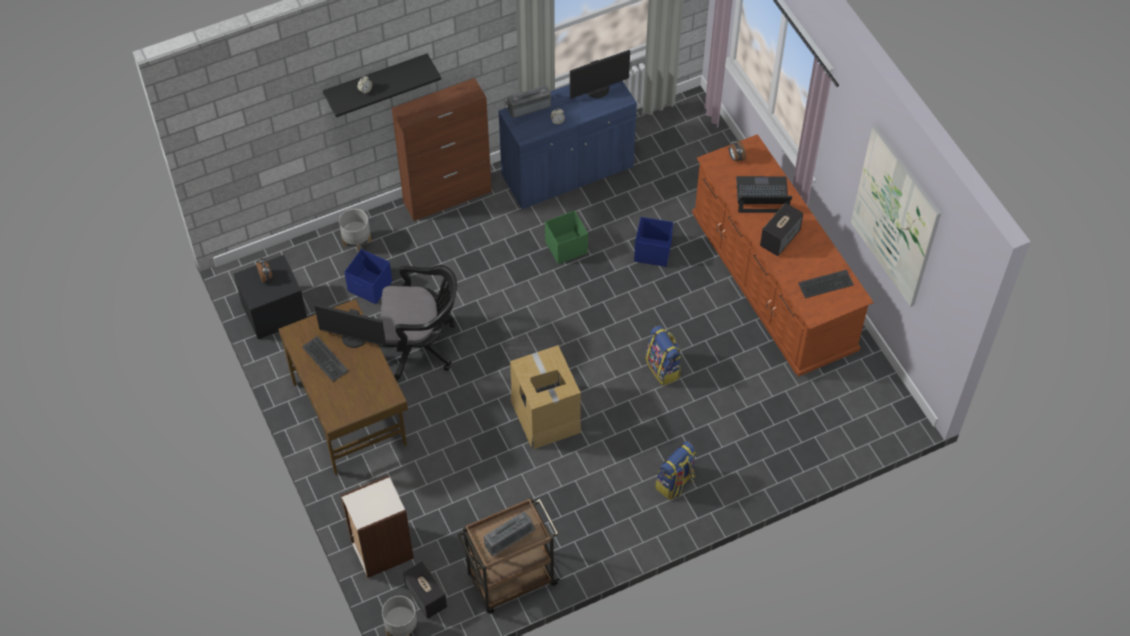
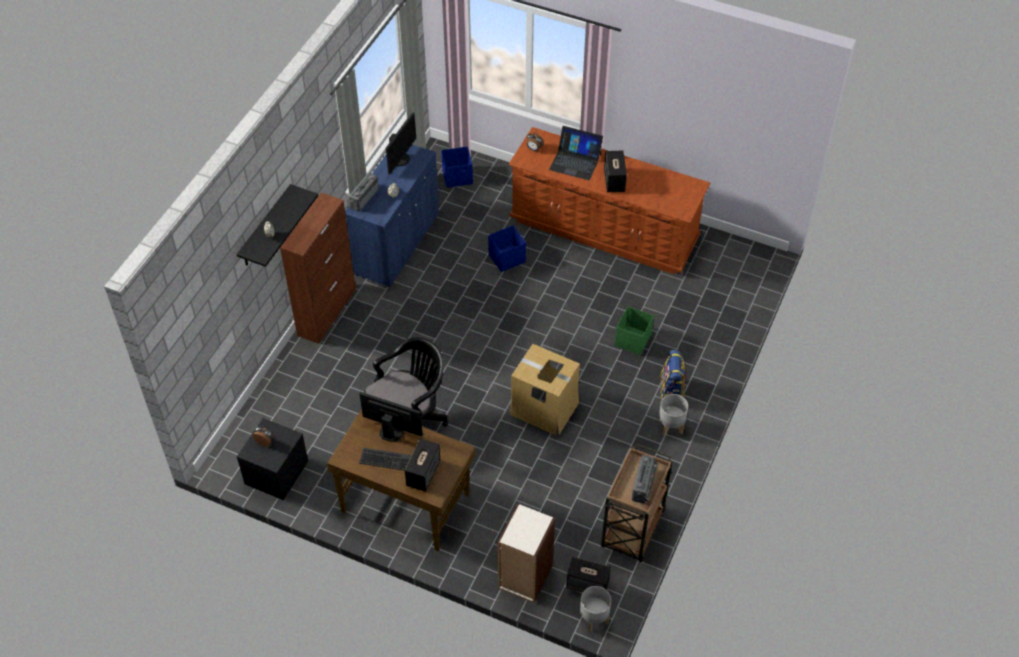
camera: 40 degrees left, 5 degrees down
monitor [314,304,386,348] -> monitor turned 135 degrees counterclockwise [359,392,423,442]
grey planter [339,209,372,253] -> grey planter moved to [659,394,688,436]
blue storage box [344,249,392,304] -> blue storage box moved to [441,146,473,188]
green storage box [545,211,588,264] -> green storage box moved to [615,306,654,355]
backpack [646,325,681,386] -> none
laptop [736,176,792,213] -> laptop turned 120 degrees counterclockwise [549,126,603,180]
keyboard [798,270,854,298] -> none
picture [851,125,941,307] -> none
none -> speaker [405,439,440,491]

